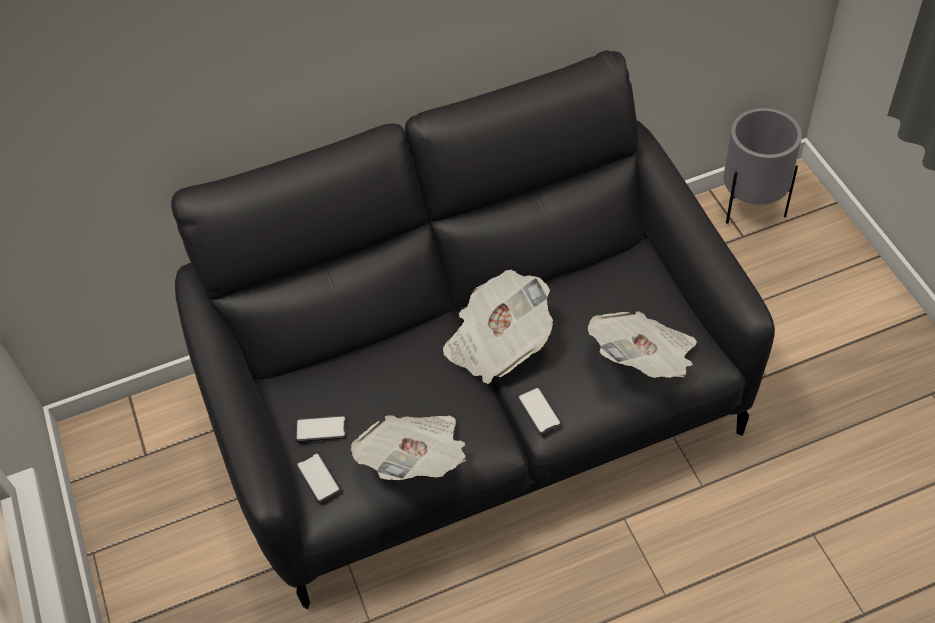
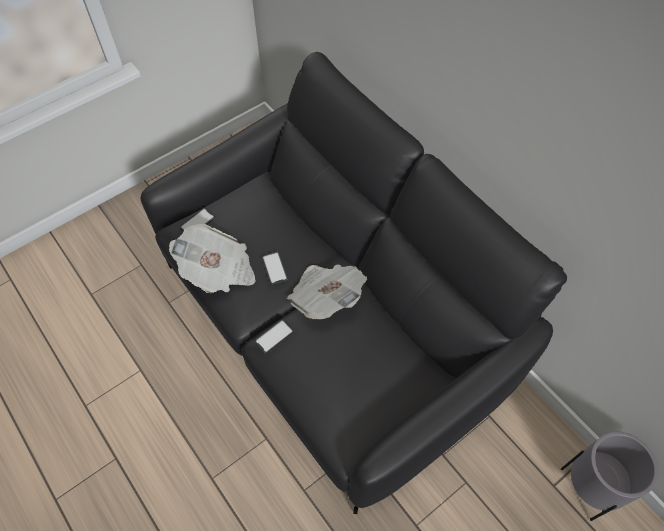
camera: 70 degrees right, 5 degrees up
phone [294,415,347,442] -> phone moved to [262,252,288,285]
newspaper [588,311,697,378] -> none

